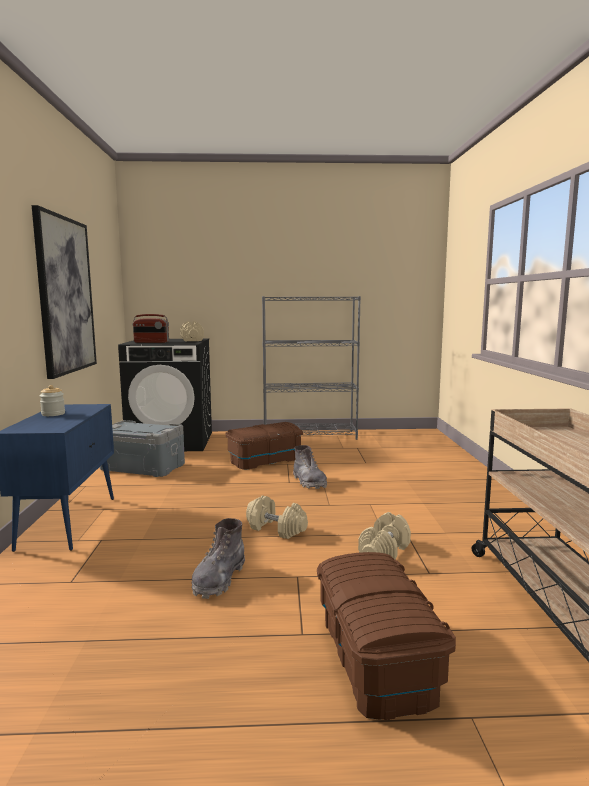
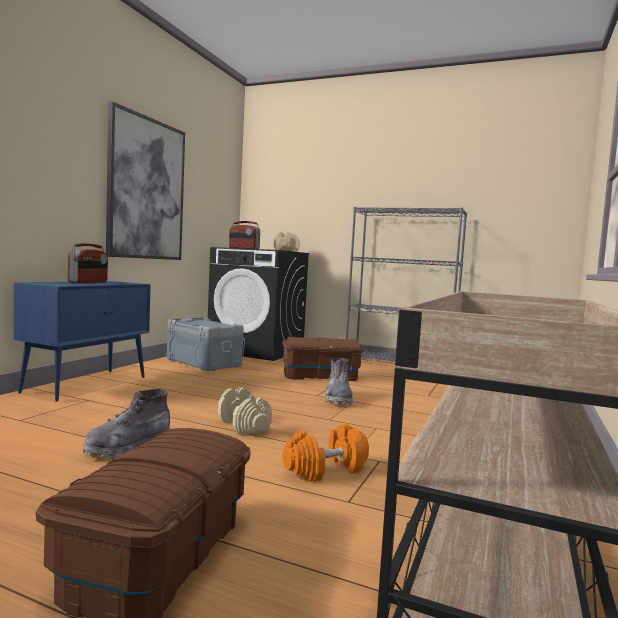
camera: 25 degrees right, 5 degrees down
jar [40,385,65,416] -> radio [68,243,108,283]
beige dumbbell [358,512,411,559] -> orange dumbbell [282,424,369,482]

